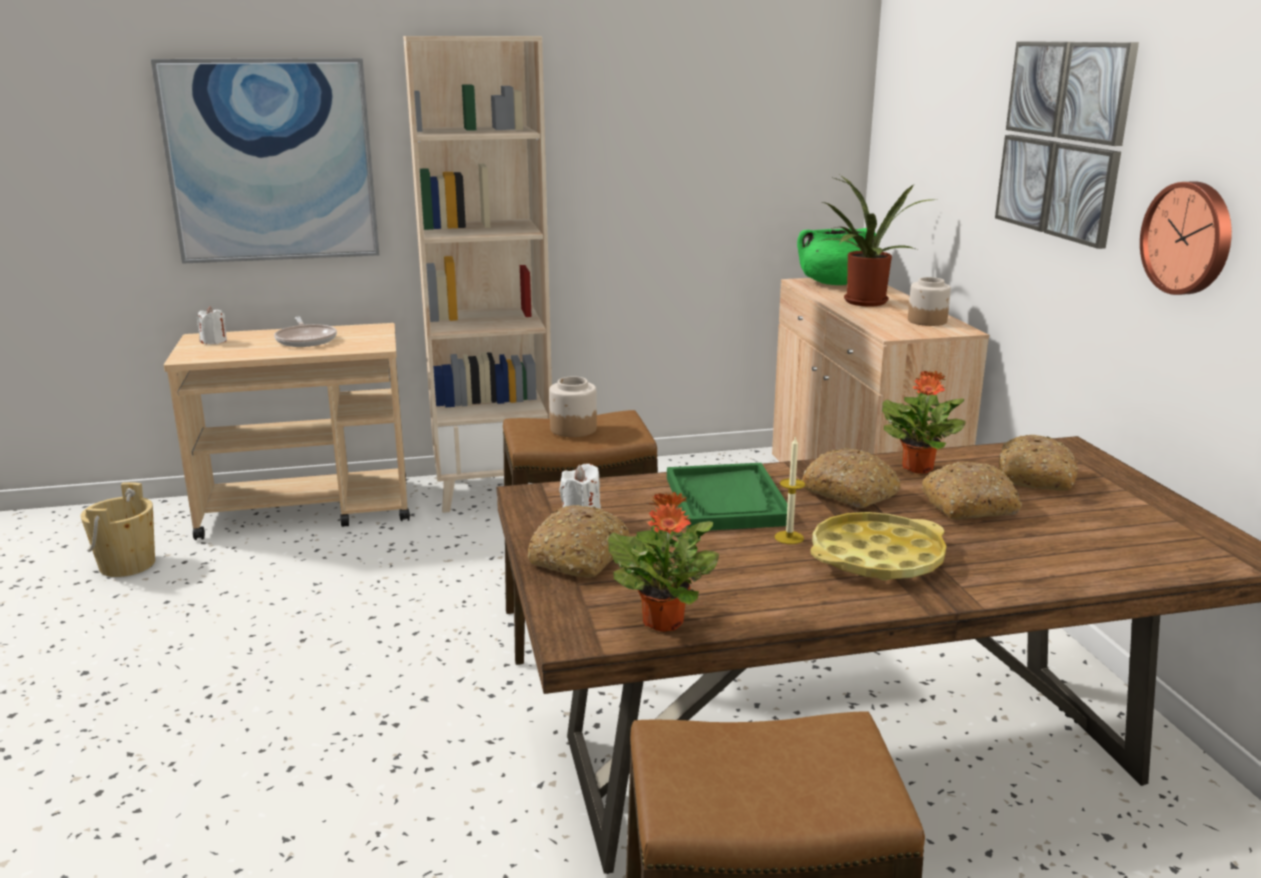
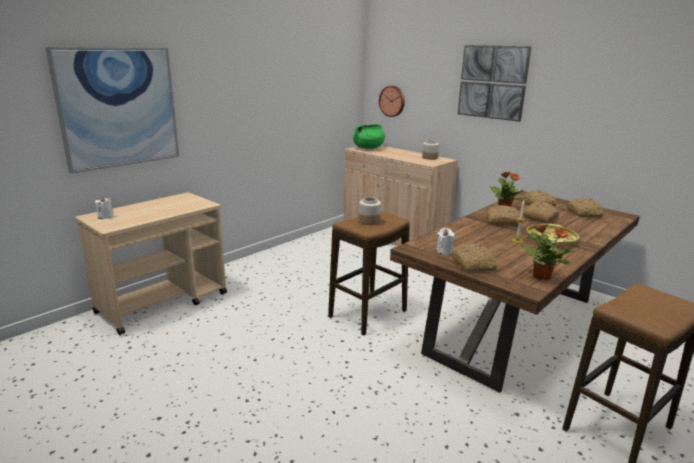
camera: 35 degrees left, 0 degrees up
beige bucket [80,482,155,577] -> none
frying pan [274,317,337,347] -> none
beige bookcase [403,36,552,513] -> none
green tray [667,463,788,531] -> none
potted plant [821,175,938,307] -> none
wall clock [1140,181,1232,295] -> wall clock moved to [379,86,405,117]
none -> bread [567,198,604,218]

